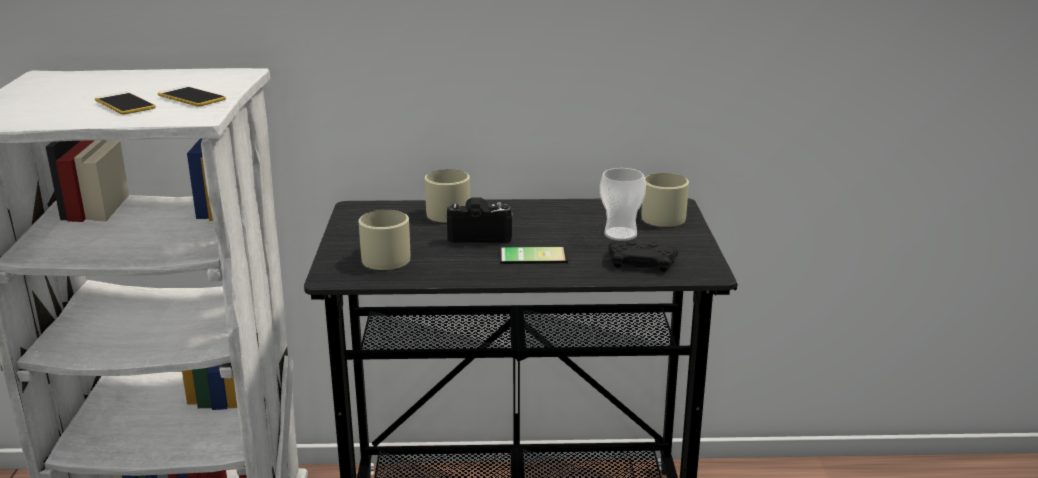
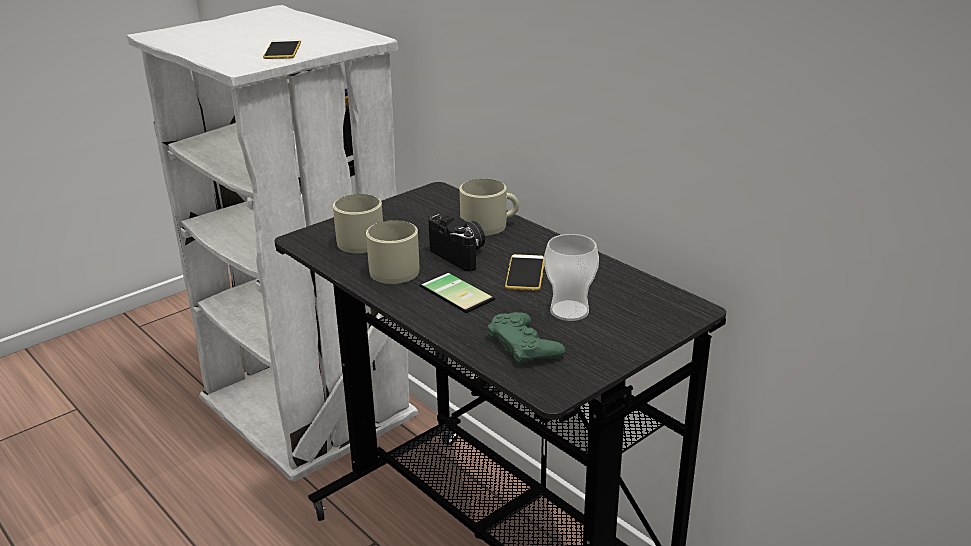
camera: 50 degrees right, 5 degrees up
phone [95,92,156,115] -> phone moved to [505,254,544,291]
black game controller [608,240,678,272] -> green game controller [486,312,565,365]
beige mug [642,173,689,227] -> beige mug moved to [366,220,419,284]

